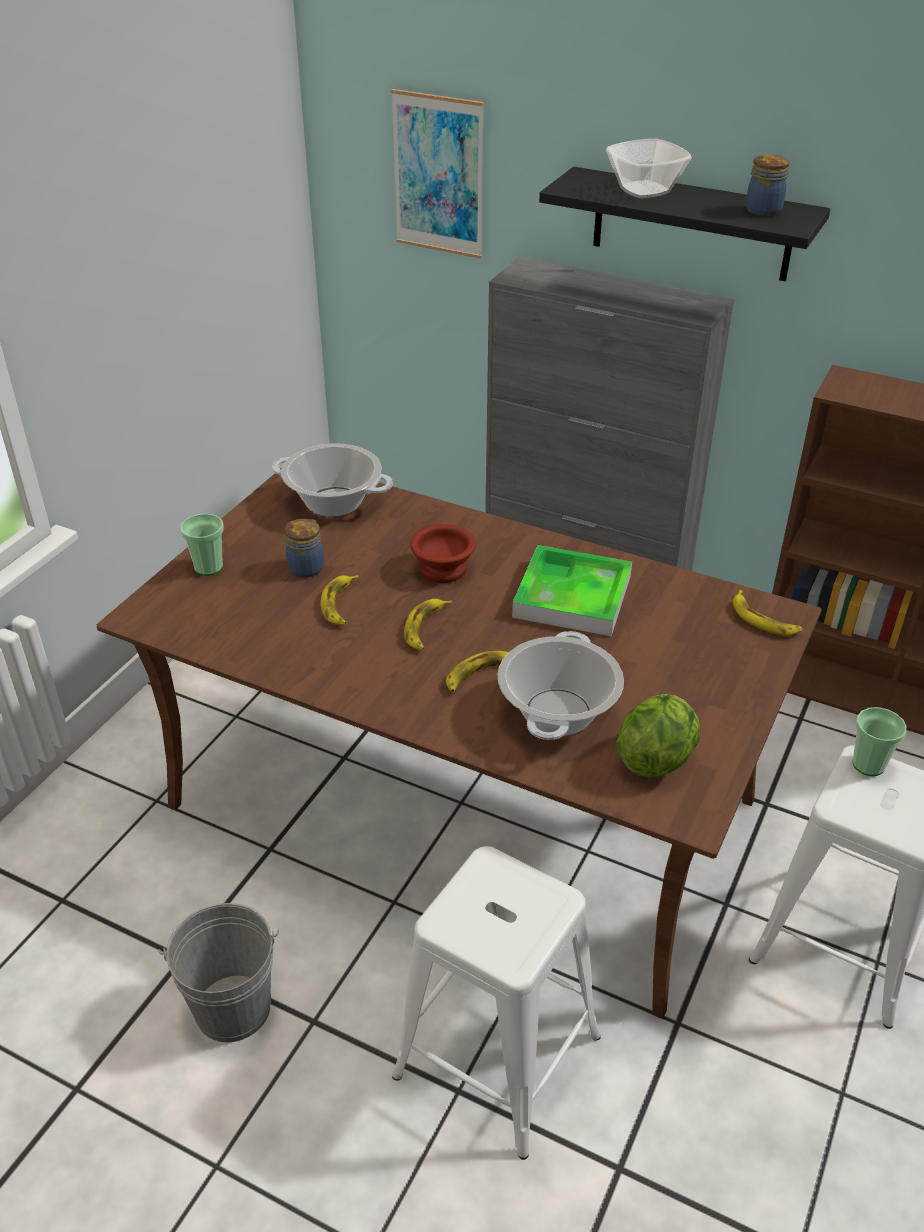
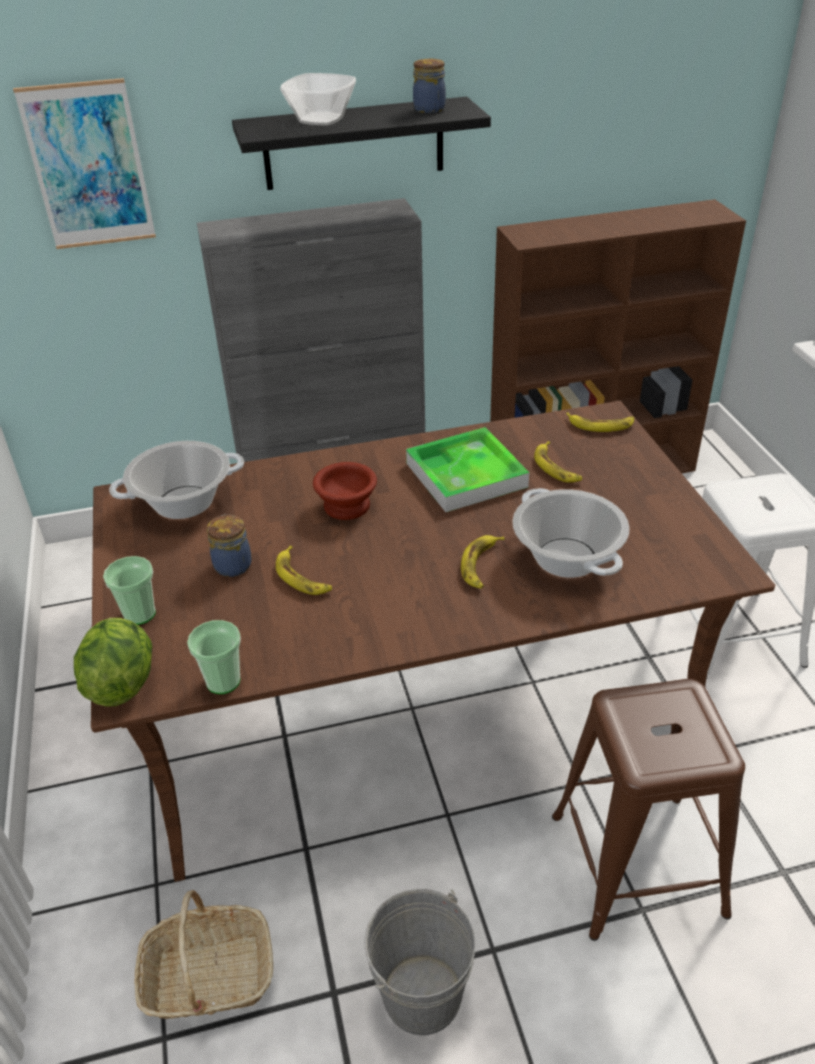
camera: 40 degrees left, 0 degrees up
white stool [392,846,601,1160] -> brown stool [552,679,745,941]
banana [404,599,452,650] -> banana moved to [534,441,582,483]
lettuce [616,694,701,778] -> lettuce moved to [74,618,152,707]
cup [853,707,906,776] -> cup moved to [187,620,241,694]
none -> basket [134,890,273,1019]

